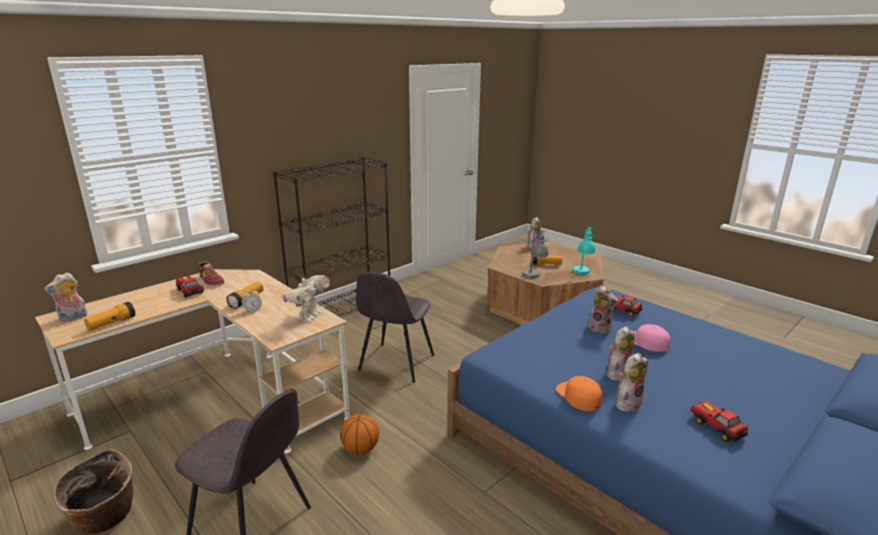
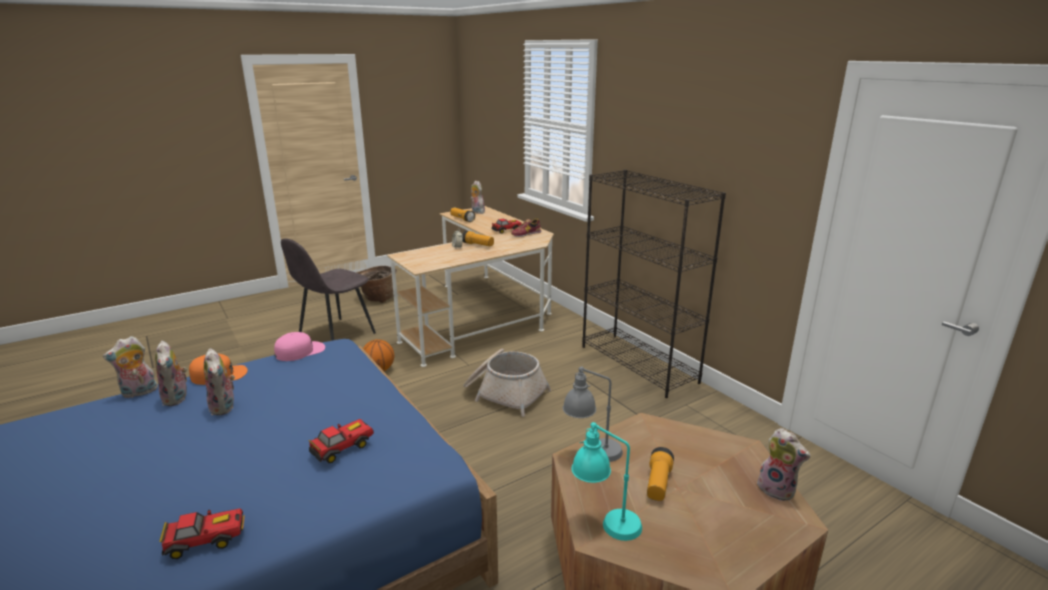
camera: 100 degrees right, 0 degrees up
toy robot [282,273,330,322] -> none
grey chair [357,272,434,383] -> basket [464,349,551,417]
plush toy [586,285,618,334] -> plush toy moved to [103,336,158,398]
pink cap [634,324,670,352] -> pink cap moved to [274,332,325,361]
toy car [690,401,749,442] -> toy car moved to [159,508,245,559]

